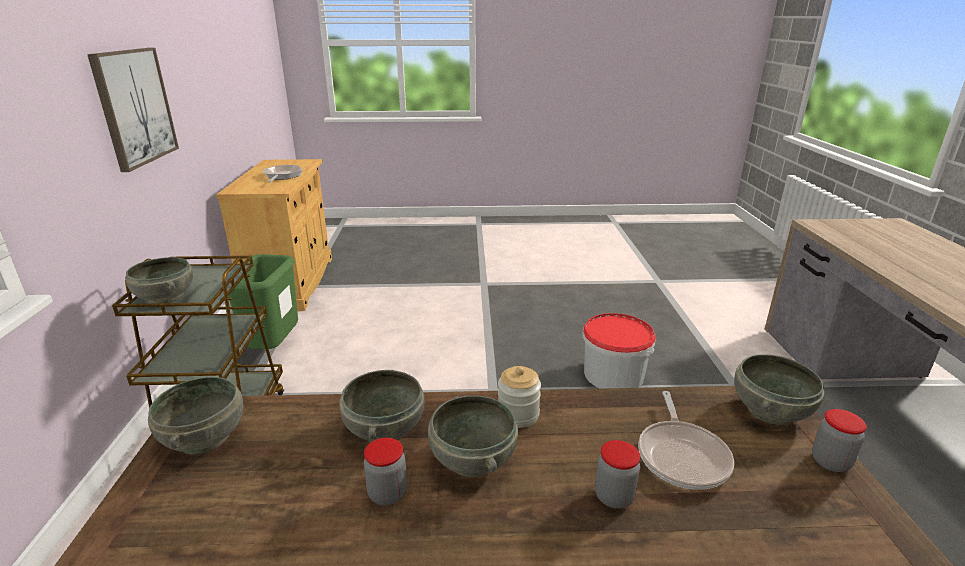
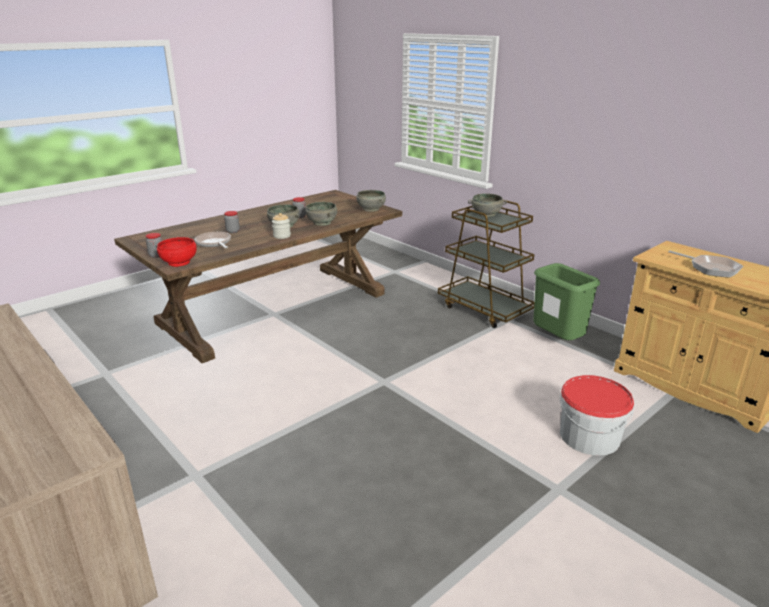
camera: 140 degrees right, 0 degrees up
picture [87,48,179,172] -> none
bucket [582,313,656,389] -> bucket moved to [560,375,634,456]
grey bowl [734,354,824,425] -> red bowl [157,237,197,267]

